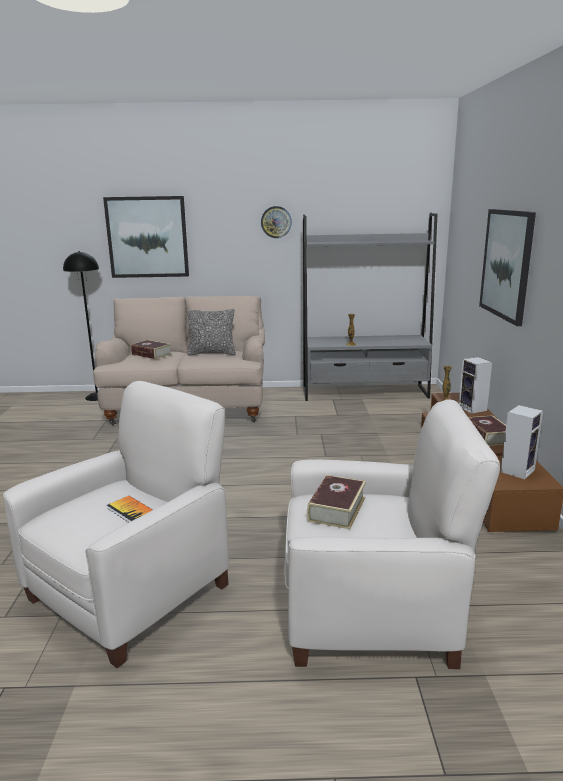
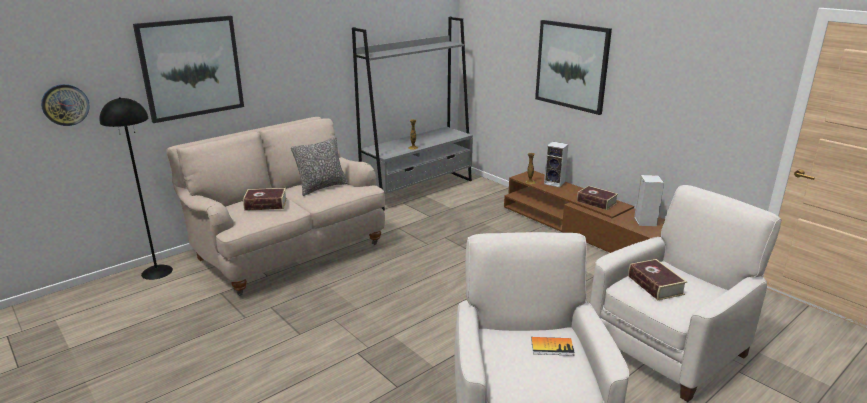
camera: 40 degrees left, 5 degrees up
wall clock [261,206,292,238] -> wall clock moved to [41,84,90,126]

